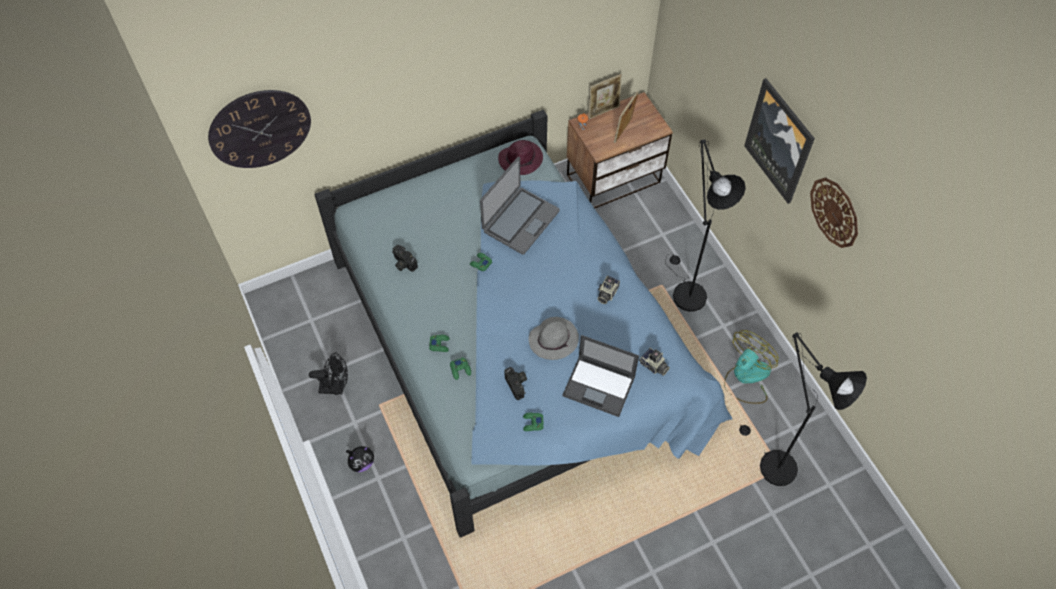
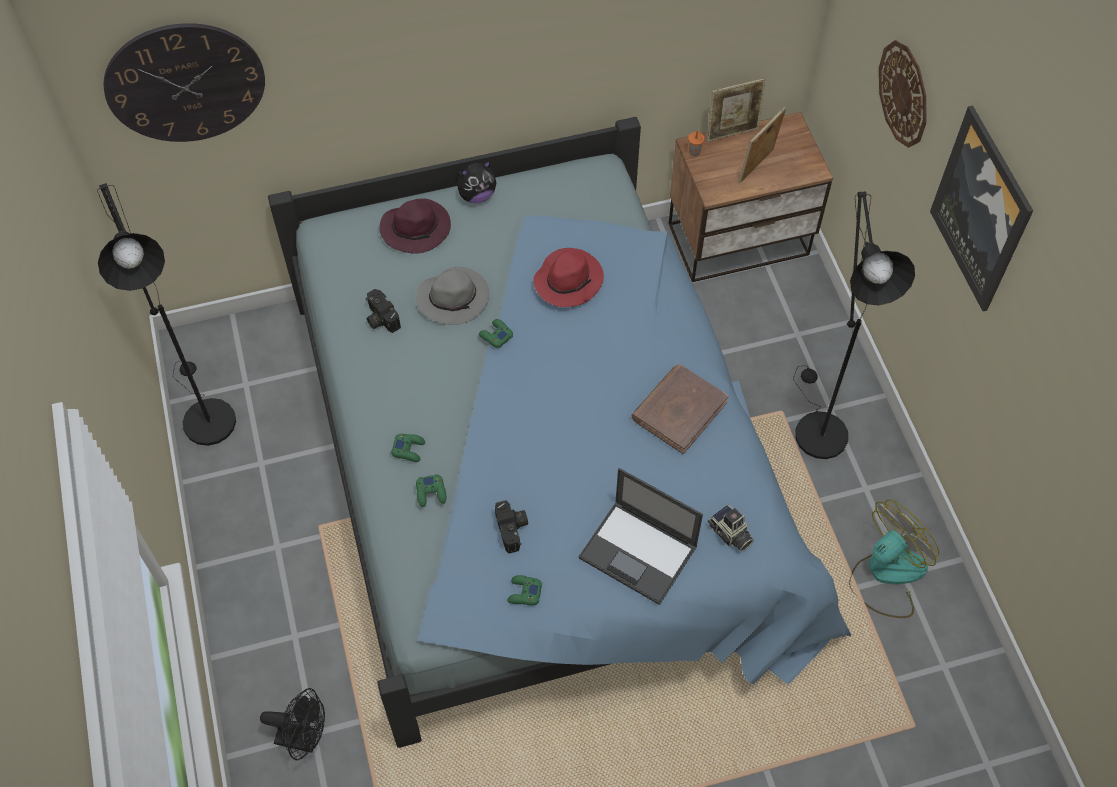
camera: 10 degrees right, 0 degrees up
black fan [309,352,348,395] -> black fan moved to [260,688,325,760]
plush toy [346,446,374,472] -> plush toy moved to [457,160,496,203]
laptop [480,157,560,255] -> red hat [533,248,604,307]
purple hat [498,140,543,175] -> purple hat moved to [380,199,451,254]
grey hat [529,317,579,360] -> grey hat moved to [416,267,490,325]
camera [597,276,620,304] -> brown book [632,364,729,454]
black floor lamp [739,332,867,486] -> black floor lamp moved to [97,183,236,446]
wall clock [810,177,858,248] -> wall clock moved to [879,40,926,148]

